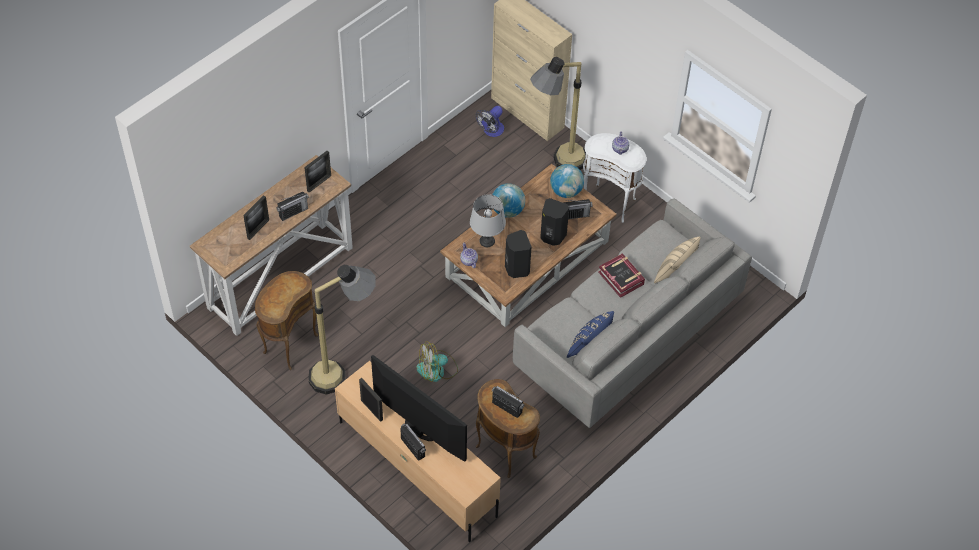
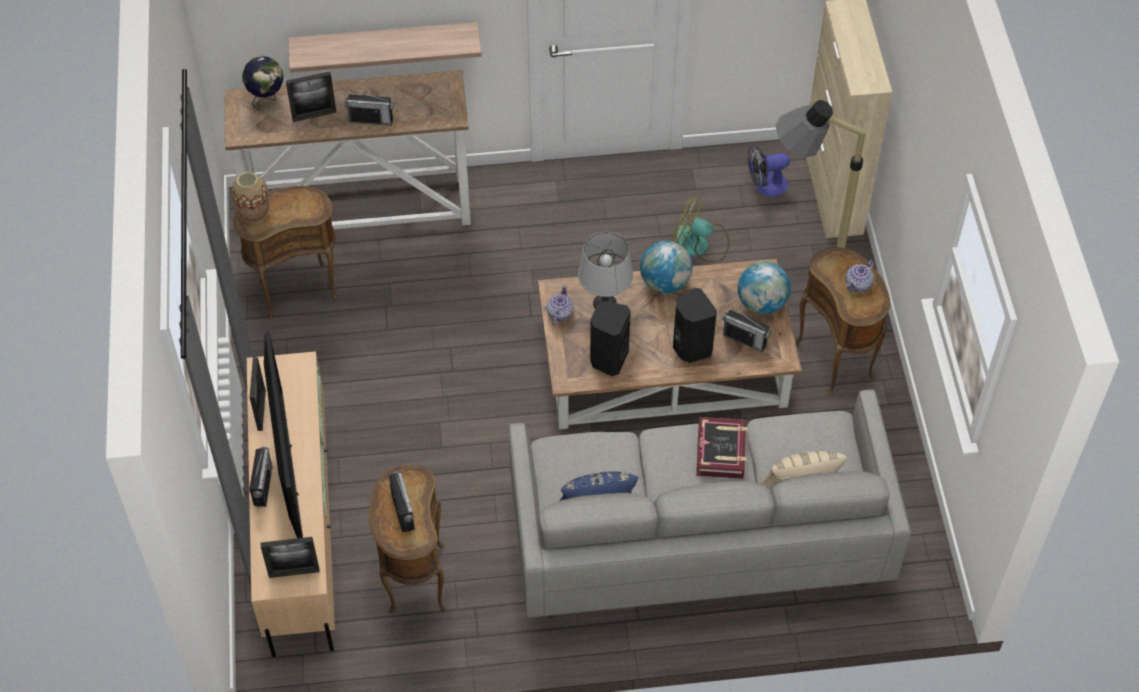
camera: 40 degrees right, 0 degrees up
picture frame [304,151,331,192] -> picture frame moved to [261,537,319,578]
floor lamp [308,265,376,394] -> none
fan [416,341,458,382] -> fan moved to [671,196,729,262]
white side table [583,133,647,223] -> brown side table [795,247,890,396]
none -> vase [232,172,269,223]
none -> globe [242,56,283,111]
none -> shelf [288,22,482,73]

